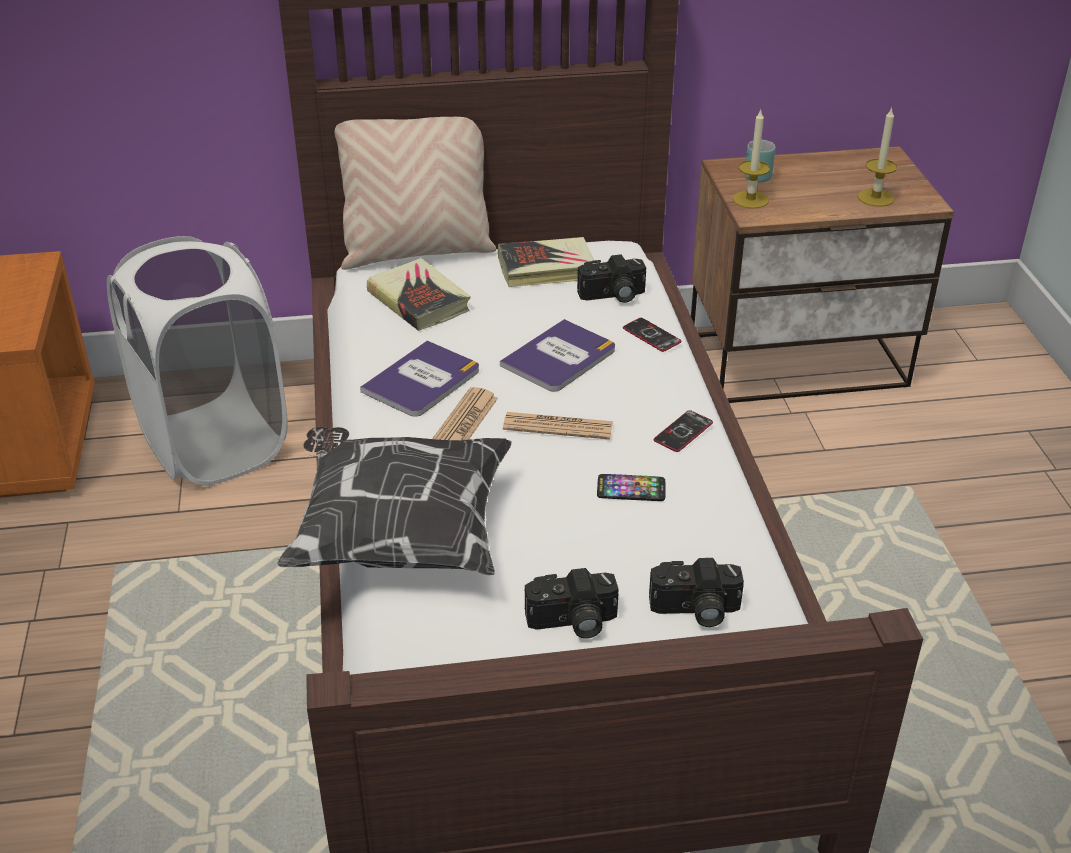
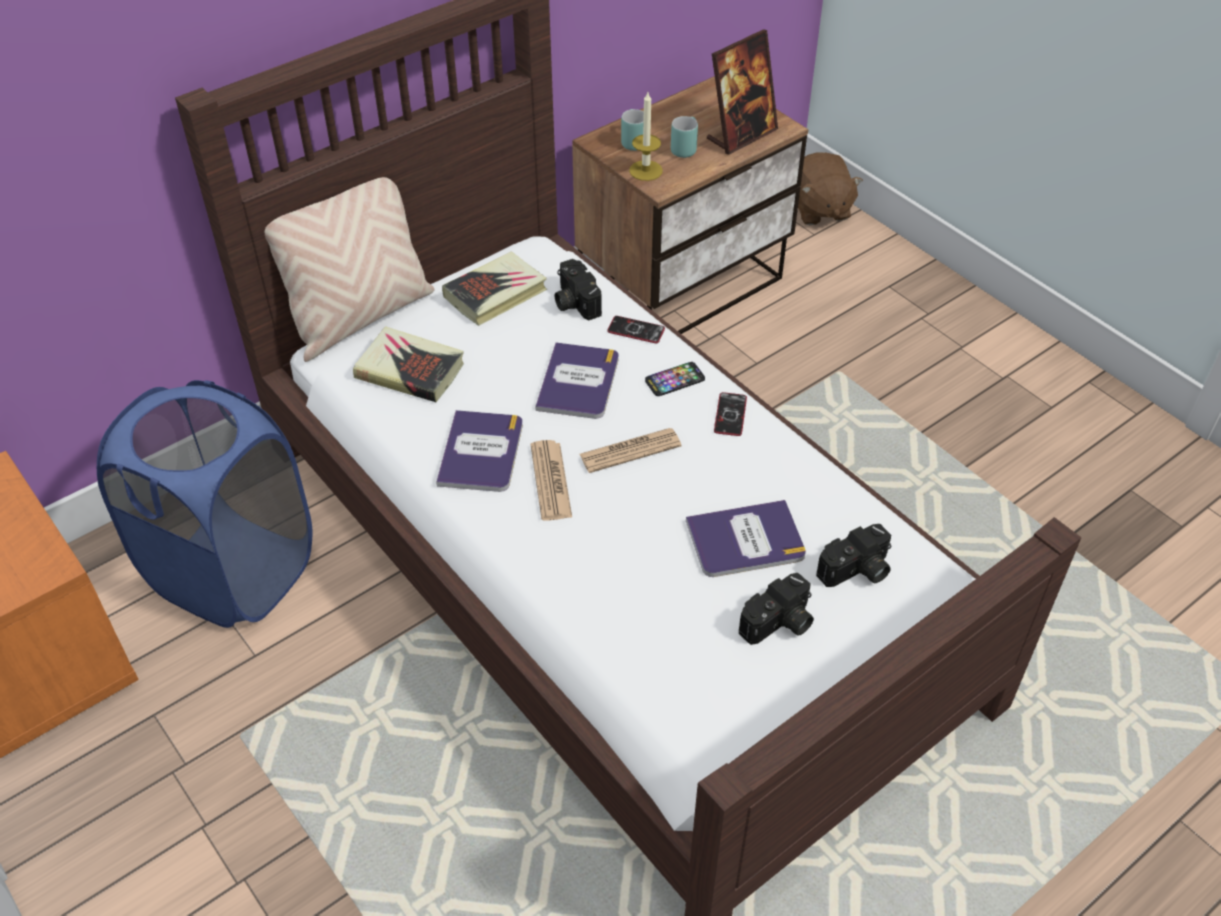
camera: 30 degrees left, 10 degrees up
white laundry basket [107,236,288,486] -> blue laundry basket [97,380,312,628]
pillow [277,426,512,575] -> none
camera [577,254,646,303] -> camera turned 105 degrees clockwise [555,259,602,321]
phone [597,474,666,501] -> phone moved to [645,362,705,396]
candle [858,107,897,207] -> picture frame [707,29,778,155]
none -> turquoise mug [671,116,698,158]
none -> book [686,500,806,577]
none -> brown plush toy [798,152,863,225]

